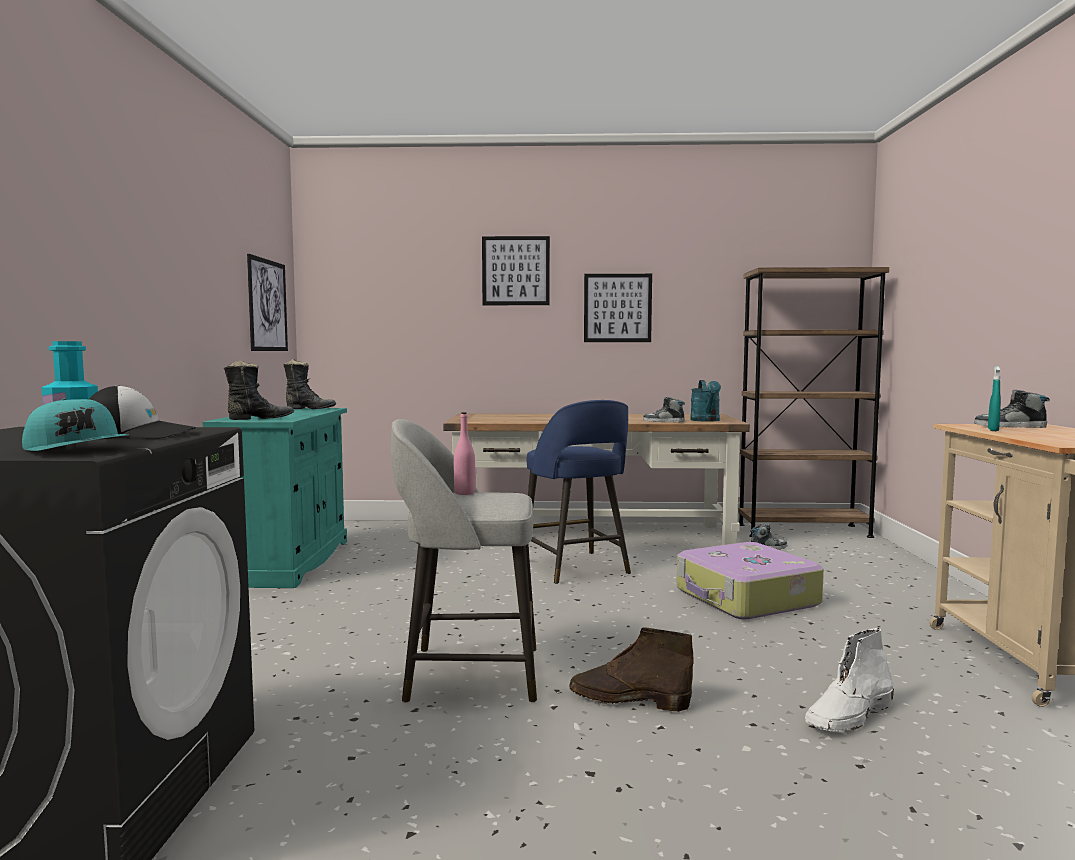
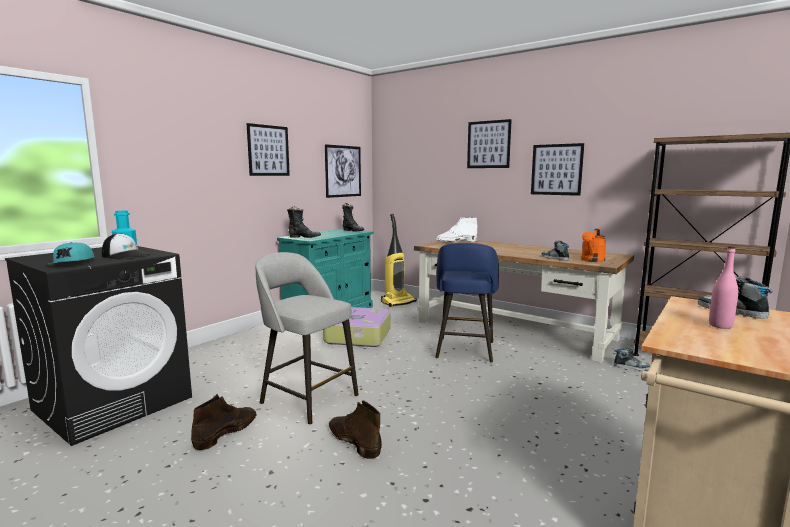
camera: 35 degrees right, 5 degrees up
pink bottle [454,412,475,495] -> pink bottle moved to [709,247,738,329]
suitcase [677,542,824,619] -> suitcase moved to [323,307,390,347]
turquoise watering can [690,380,721,422] -> orange watering can [581,229,606,262]
white boot [805,628,894,732] -> white boot moved to [436,217,477,242]
turquoise spray bottle [988,366,1001,431] -> none
none -> brown boot [191,394,257,450]
none -> picture [247,123,290,176]
none -> vacuum cleaner [381,214,417,307]

